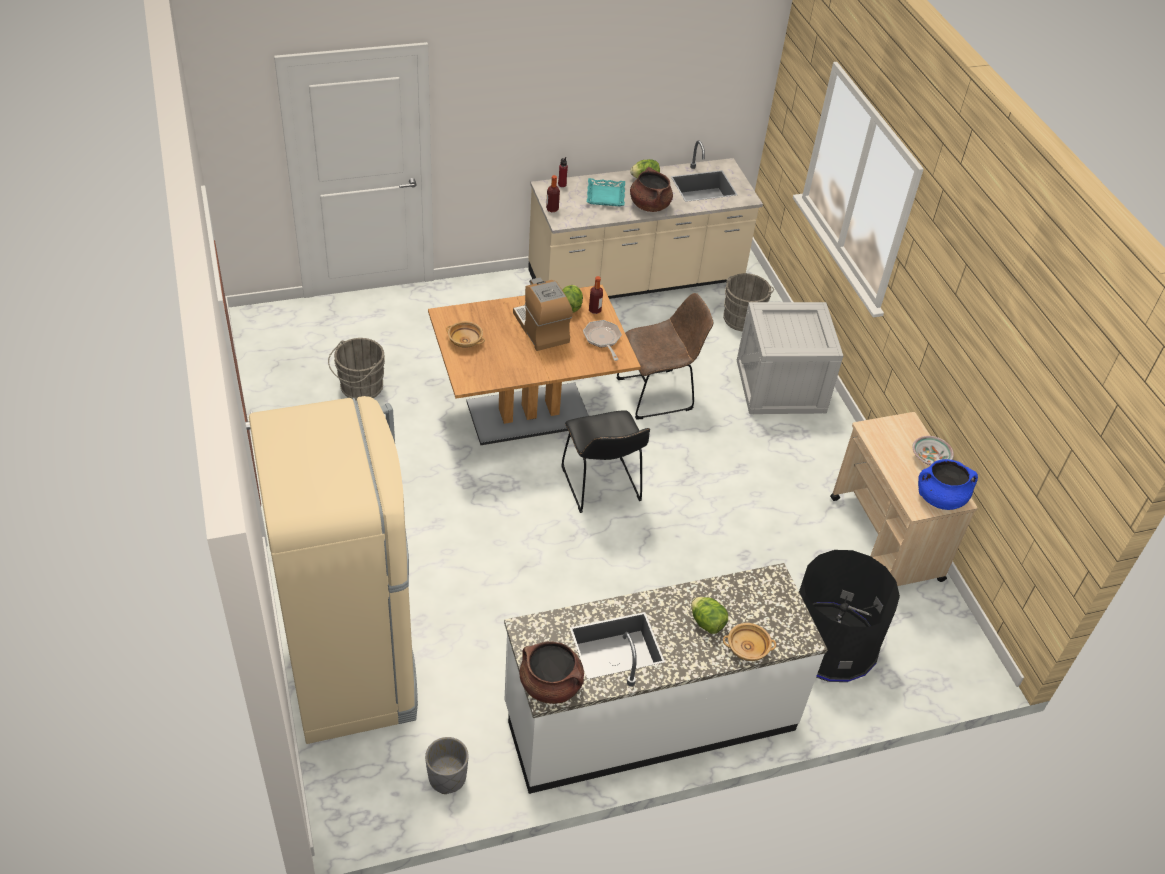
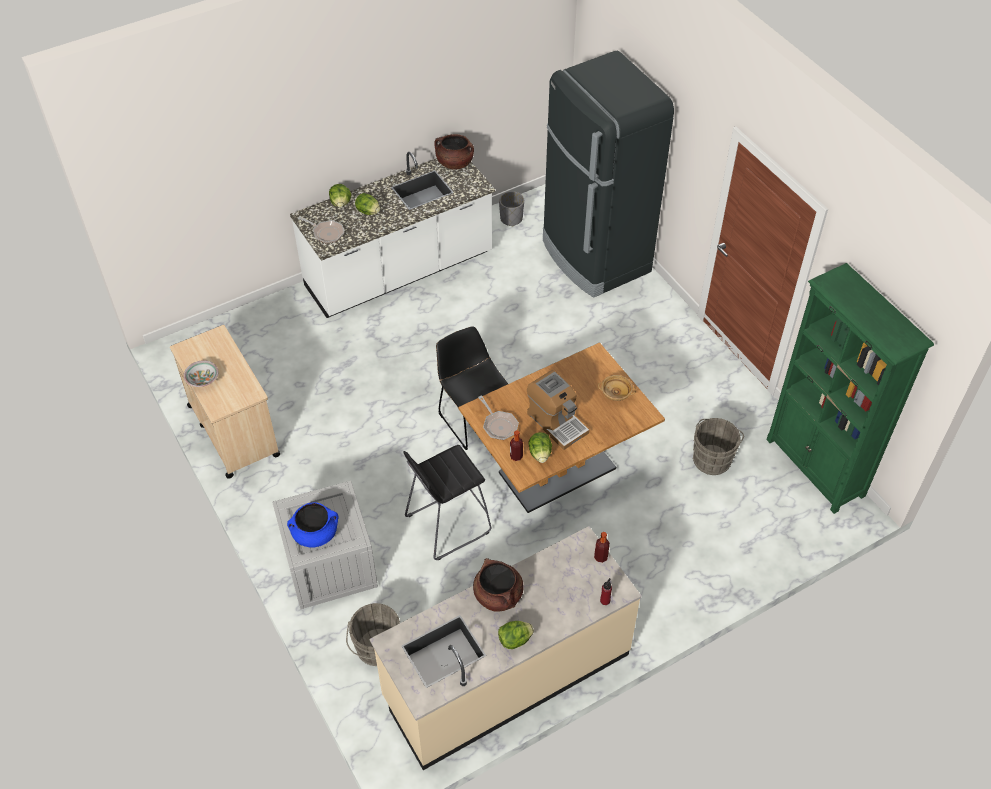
camera: 170 degrees right, 5 degrees up
beige fridge [249,396,418,744] -> black fridge [543,51,674,298]
turquoise tray [587,178,625,207] -> none
brown chair [616,293,713,420] -> black stool [403,445,492,560]
beige bowl [723,623,776,661] -> lettuce [329,184,351,208]
black trash can [799,550,900,682] -> none
blue cooking pot [918,459,978,510] -> blue cooking pot moved to [287,502,339,548]
none -> frying pan [298,216,344,244]
none -> green bookcase [766,263,934,514]

